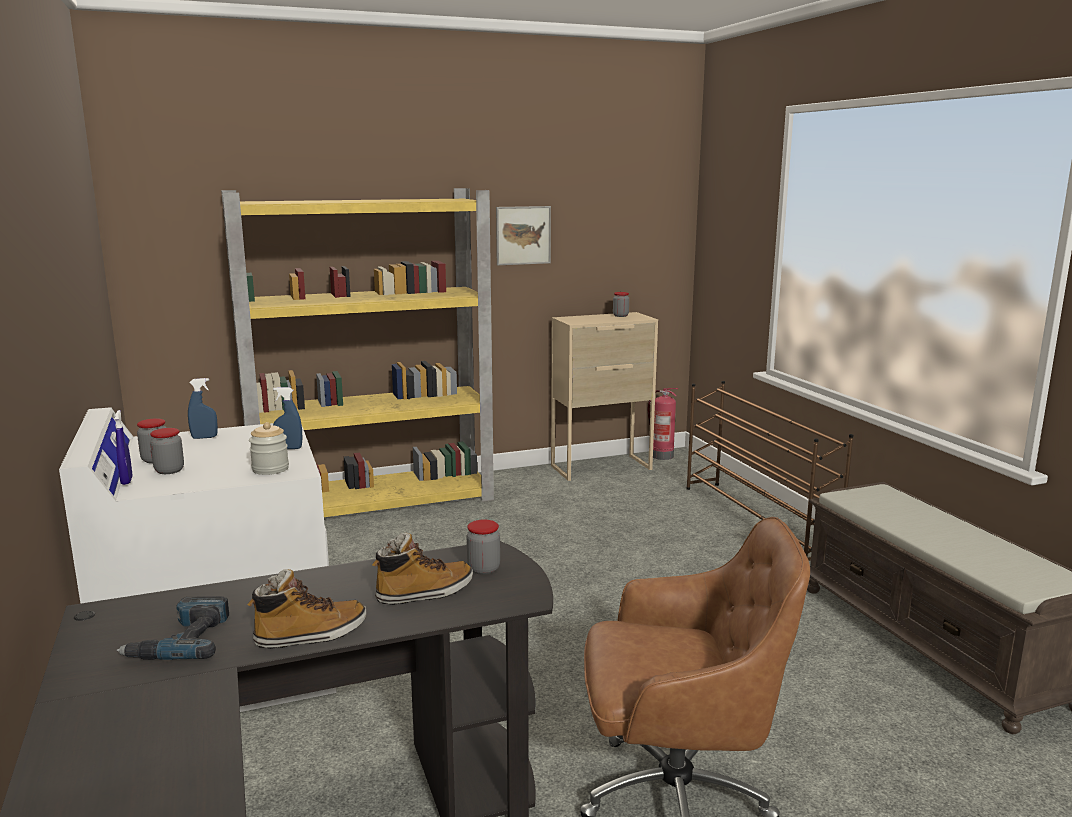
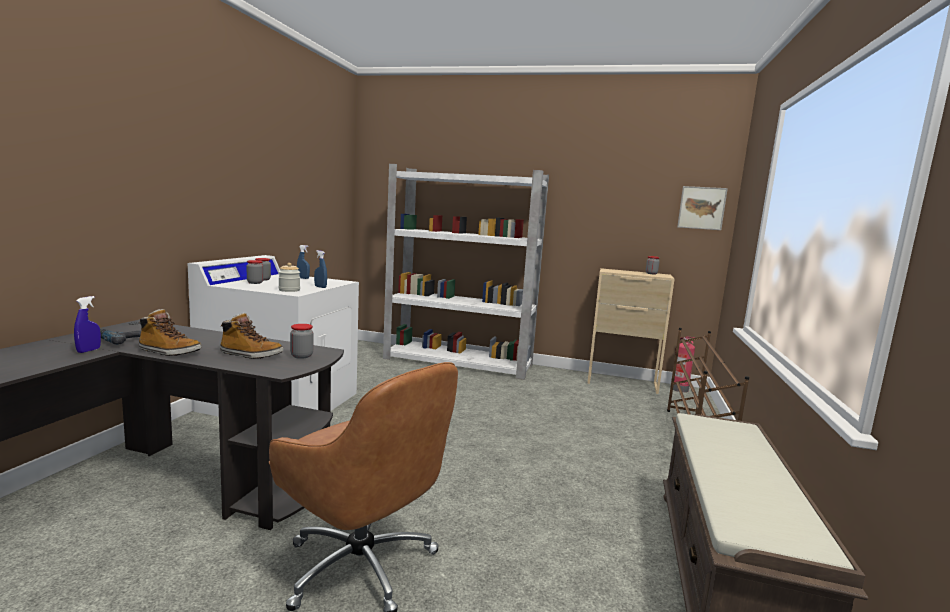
camera: 35 degrees right, 5 degrees down
blue spray bottle [115,410,132,485] -> blue spray bottle moved to [74,296,101,353]
yellow bookcase [221,188,494,517] -> white bookcase [383,164,549,380]
picture [496,206,551,265] -> picture moved to [677,186,728,230]

